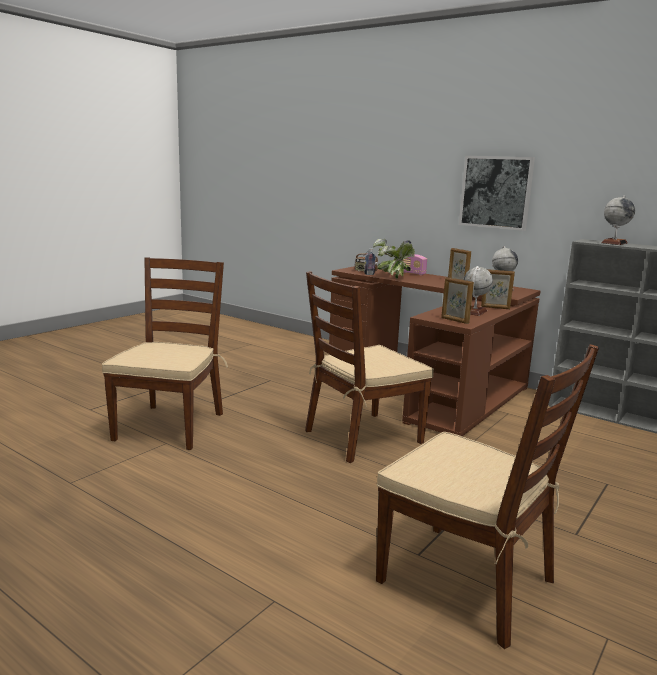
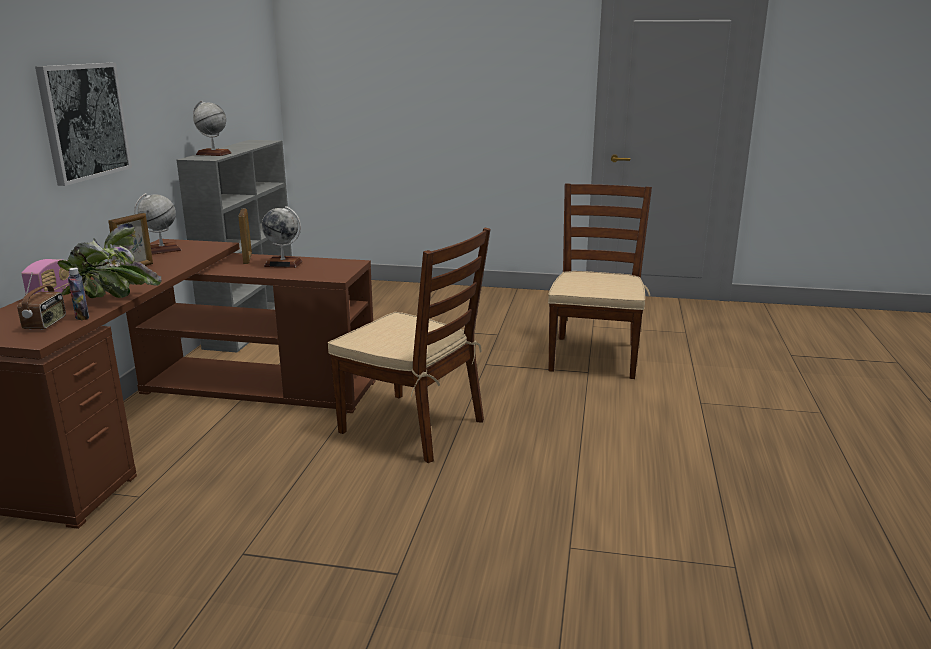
camera: 115 degrees left, 5 degrees up
brown chair [102,257,228,450] -> none
picture frame [441,277,474,324] -> none

